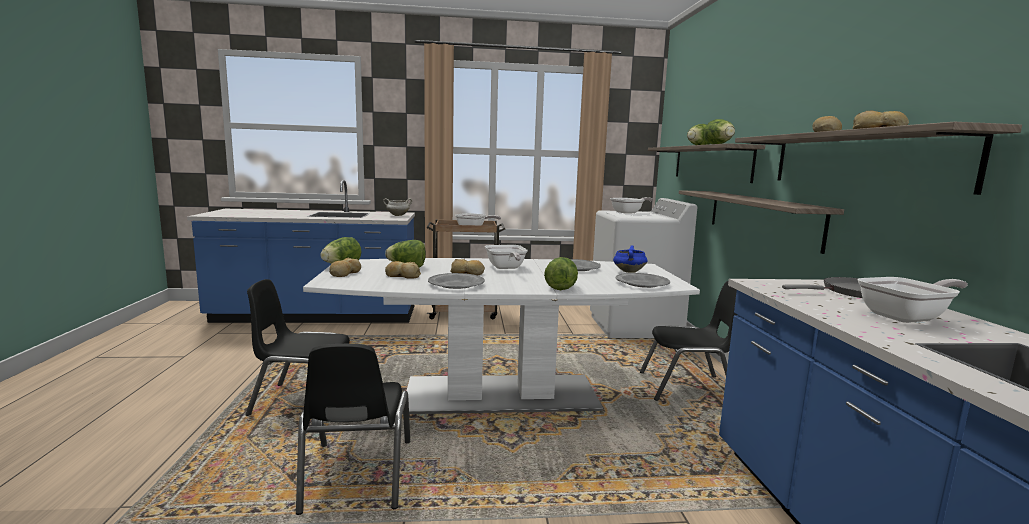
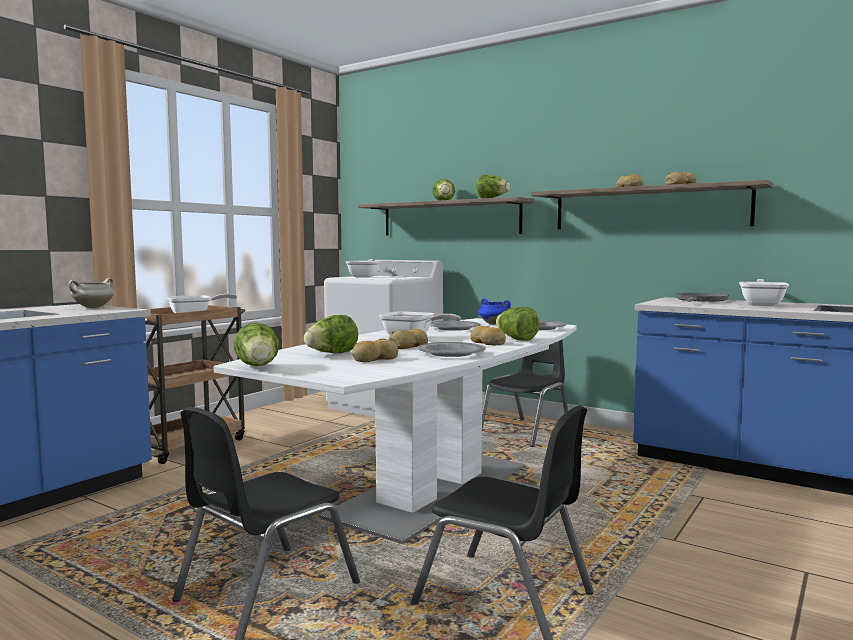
camera: 50 degrees left, 5 degrees down
bread [329,258,361,277] -> bread moved to [470,326,506,345]
shelf [679,190,844,254] -> none

